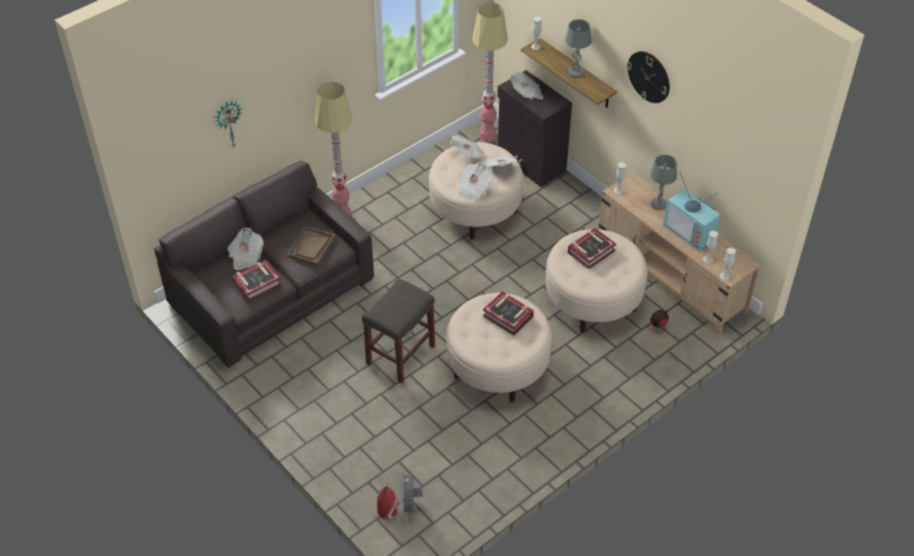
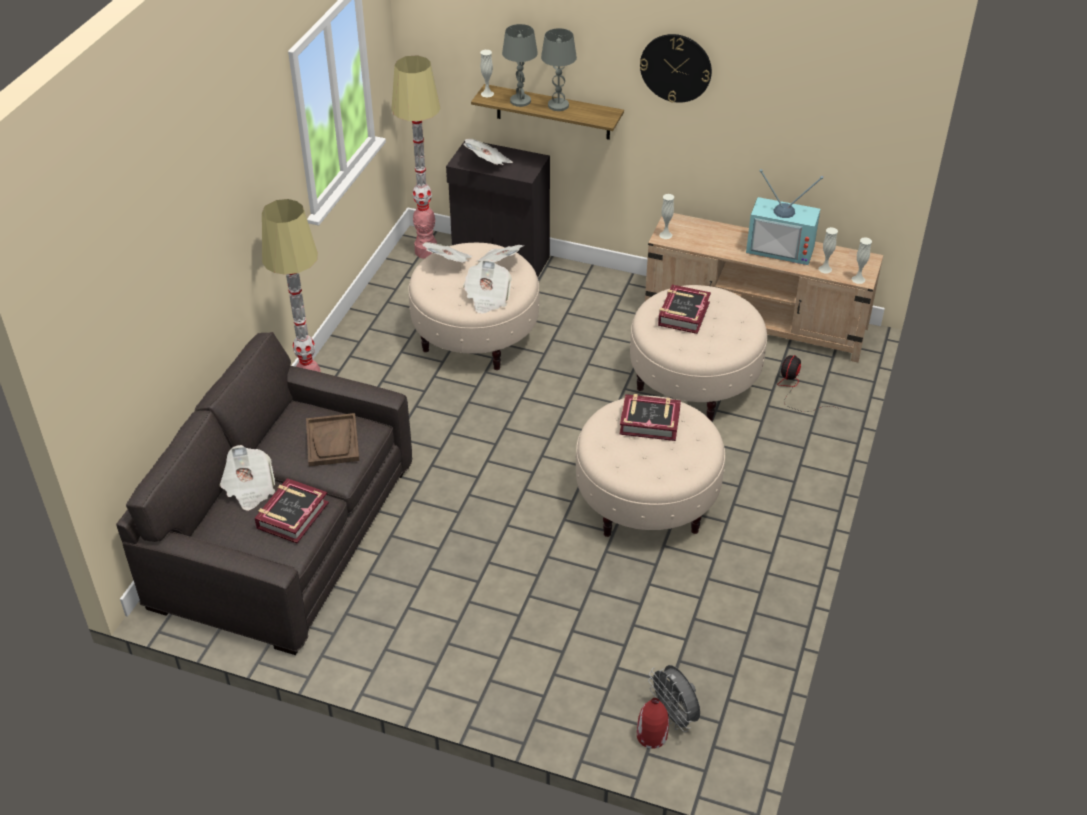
camera: 30 degrees left, 5 degrees down
wall clock [214,101,242,147] -> none
grey stool [362,278,435,383] -> none
grey table lamp [650,155,677,210] -> grey table lamp moved to [502,24,538,107]

